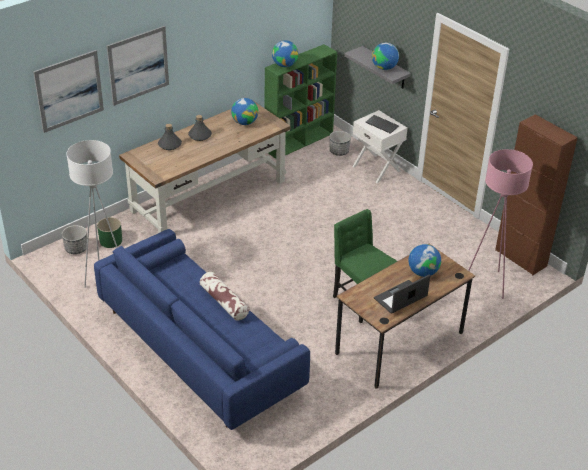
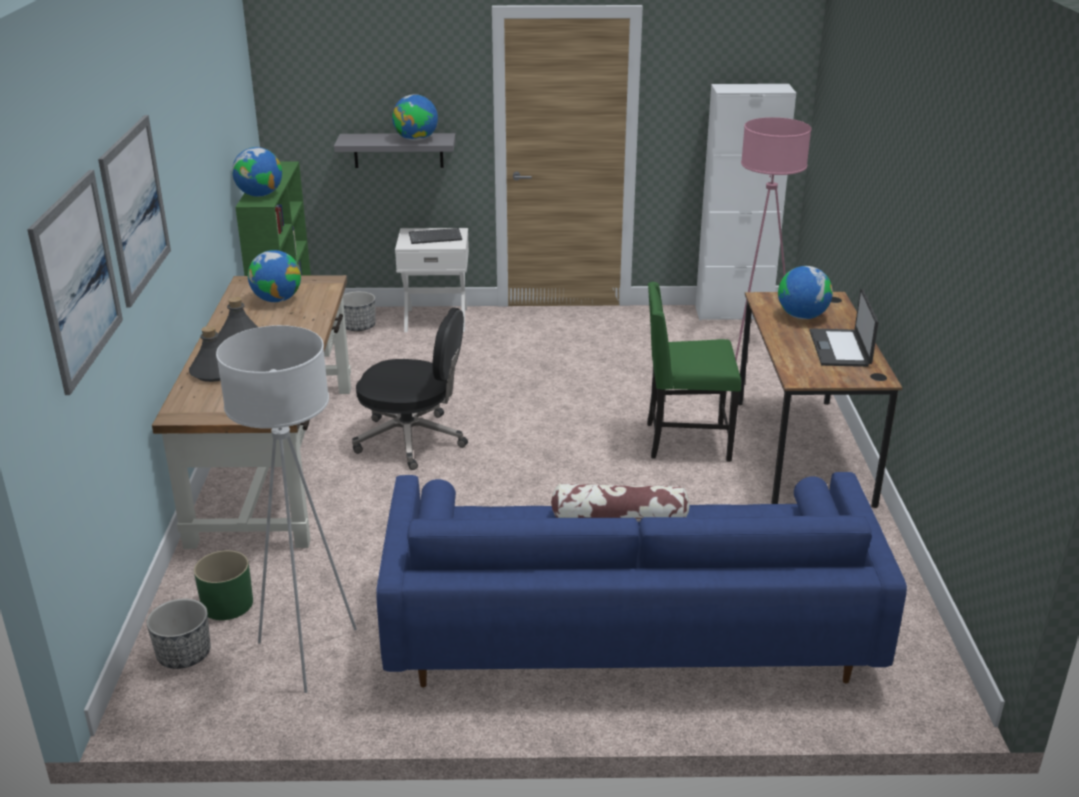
camera: 50 degrees left, 10 degrees down
brown cabinet [495,114,578,275] -> white cabinet [695,84,796,321]
none -> black office chair [352,307,468,470]

